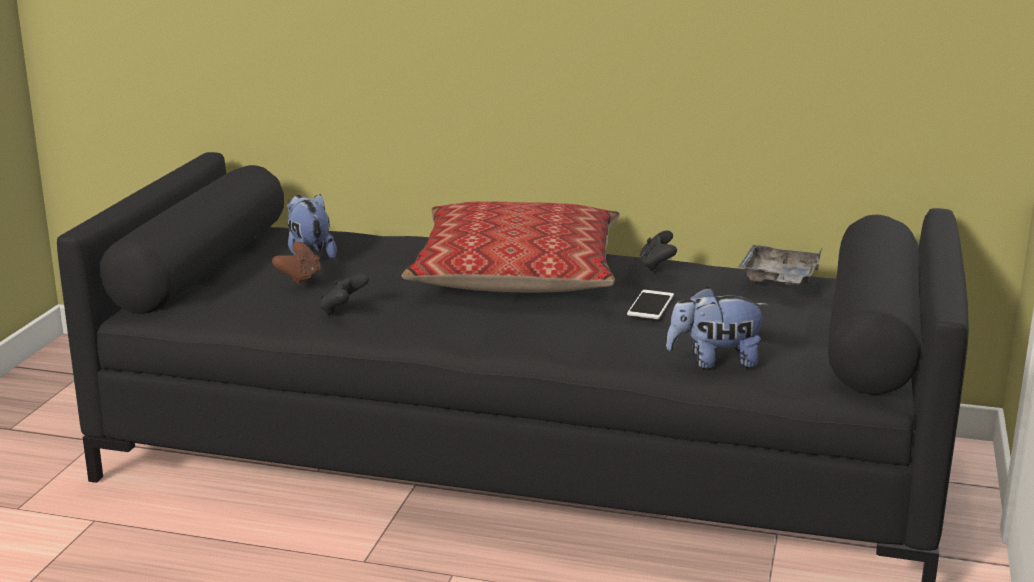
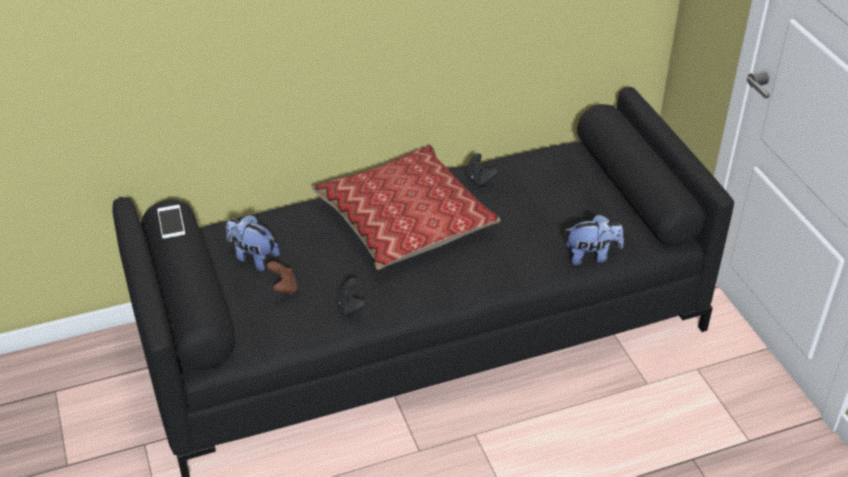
camera: 35 degrees left, 20 degrees up
phone [627,290,674,319] -> phone moved to [157,205,185,239]
plush toy [666,287,769,369] -> plush toy turned 150 degrees counterclockwise [566,214,624,265]
grey tray [738,245,822,286] -> none

